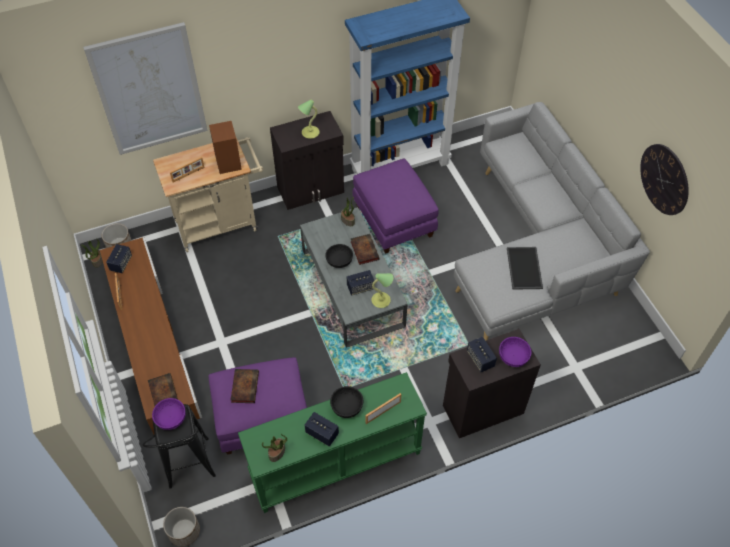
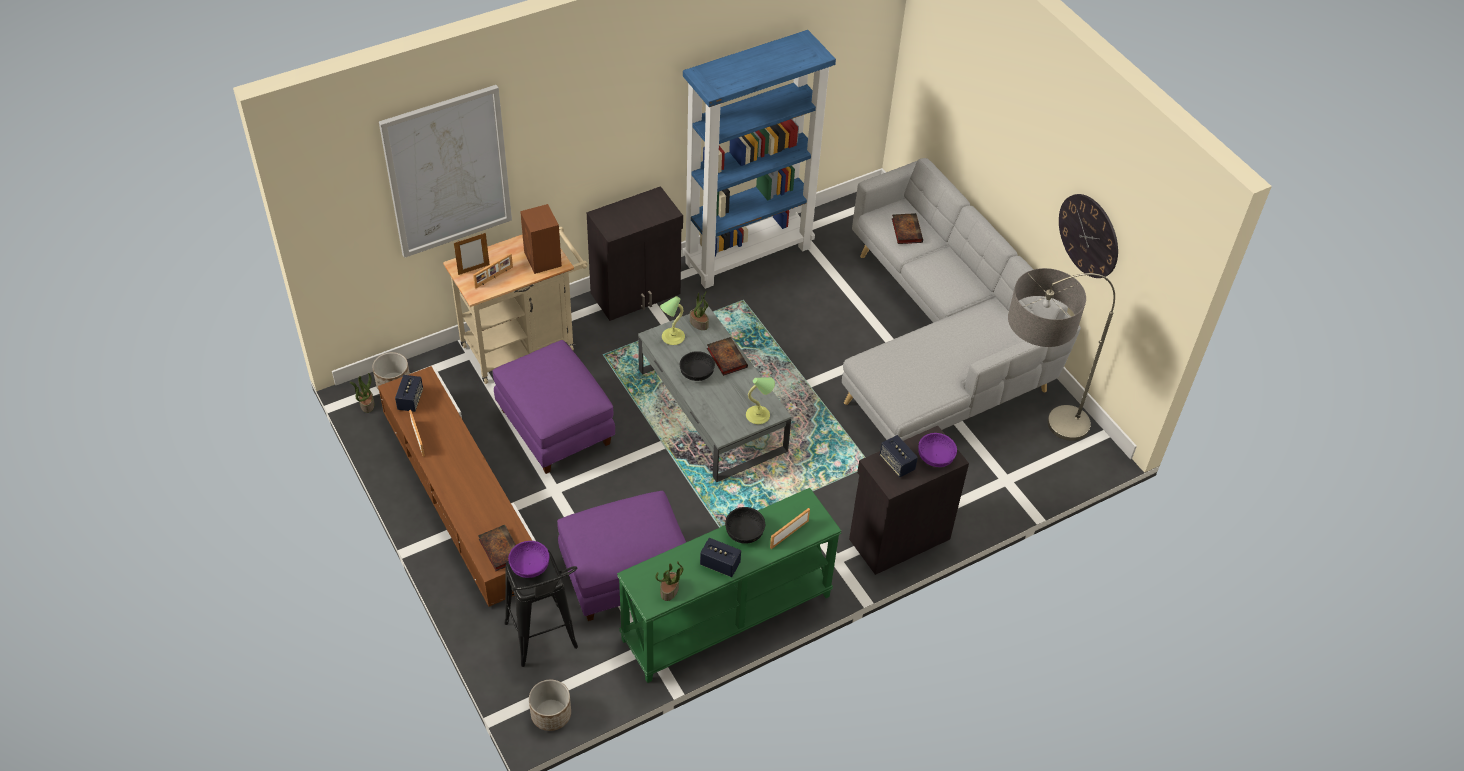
camera: 10 degrees left, 5 degrees down
book [230,369,259,403] -> book moved to [892,213,923,244]
table lamp [298,100,320,139] -> table lamp moved to [660,296,685,345]
speaker [347,270,374,296] -> none
purple ottoman [353,159,439,254] -> purple ottoman moved to [493,340,615,474]
tray [507,247,543,290] -> none
none -> picture frame [454,233,490,275]
none -> floor lamp [1008,268,1115,441]

